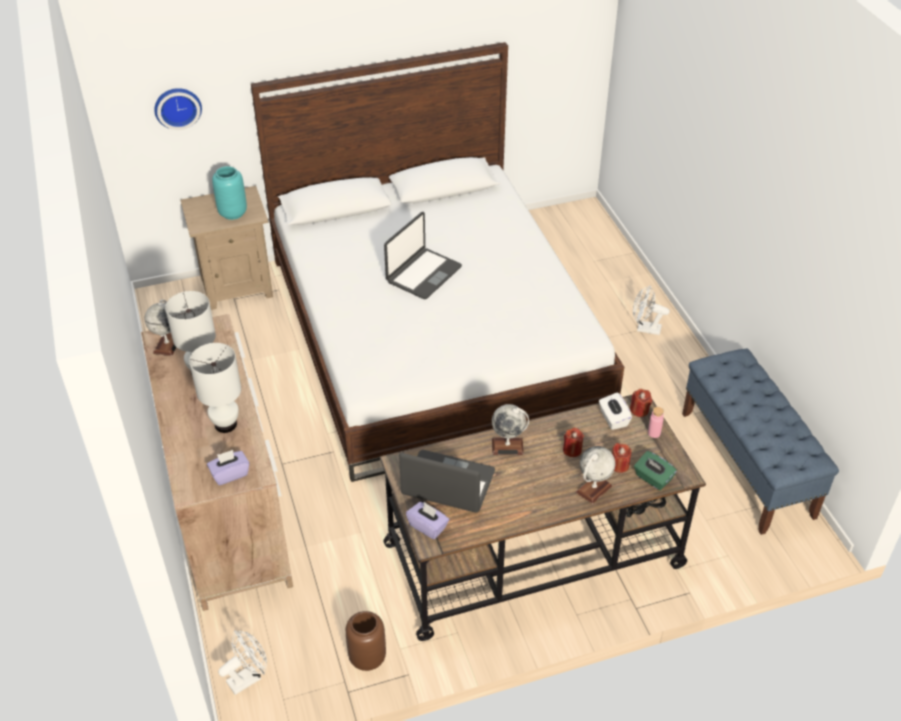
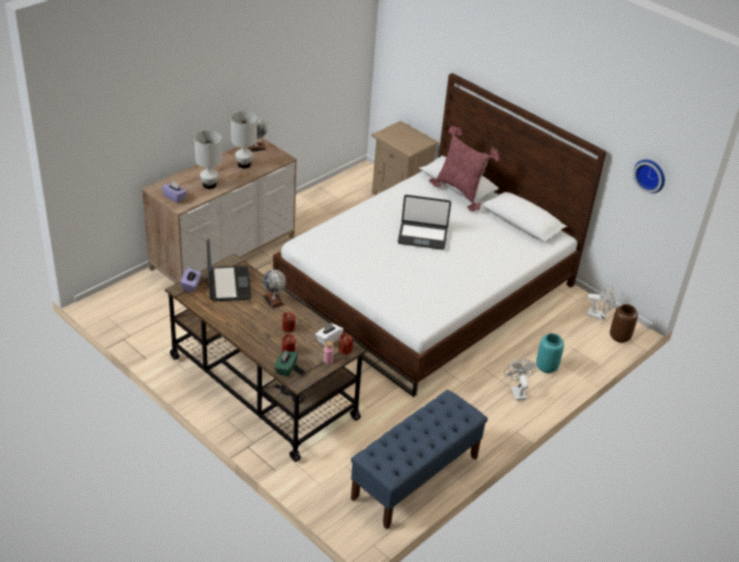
camera: 60 degrees right, 5 degrees down
wall clock [154,88,202,130] -> wall clock moved to [633,160,665,193]
turquoise vase [212,166,247,220] -> turquoise vase moved to [536,333,564,373]
white fan [218,630,267,695] -> white fan moved to [587,285,616,321]
brown vase [346,611,386,671] -> brown vase moved to [610,304,638,343]
globe [575,446,615,504] -> none
none -> red pillow [429,126,500,212]

